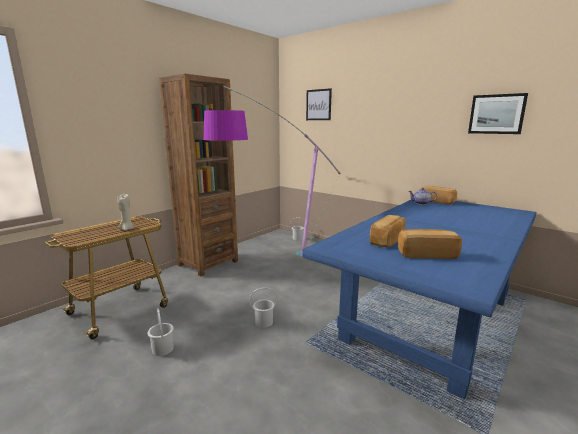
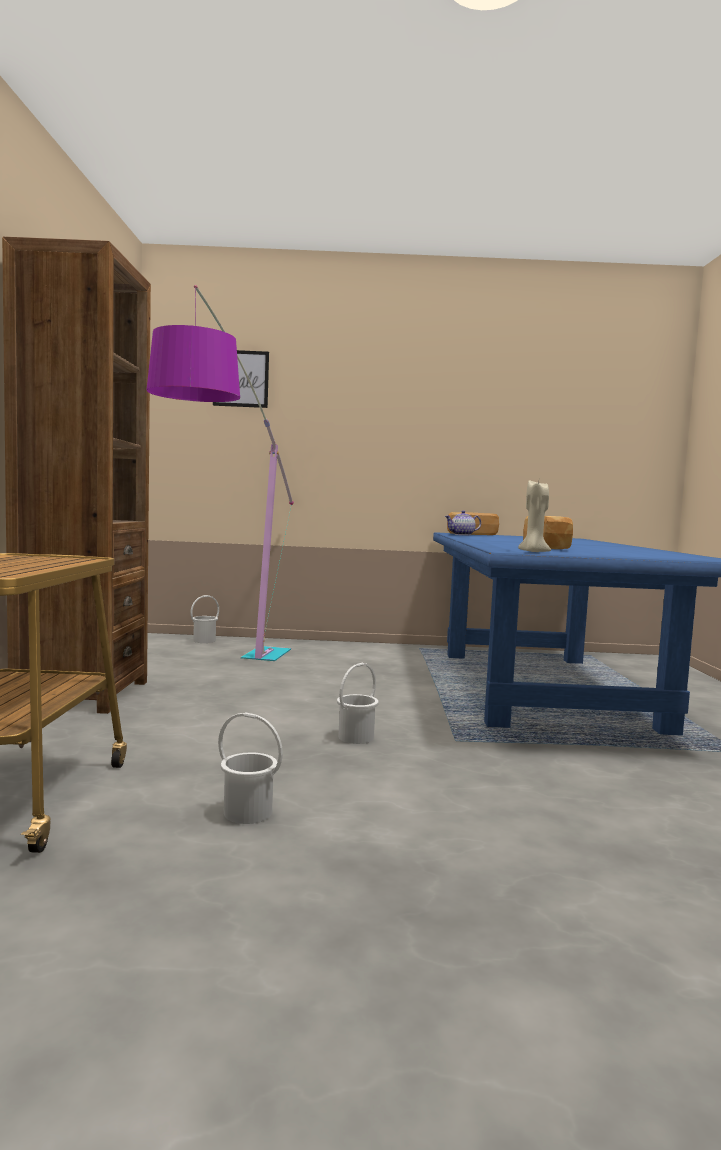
camera: 40 degrees left, 10 degrees down
beige candle [117,194,134,230] -> beige candle moved to [518,481,551,552]
bread [398,229,462,259] -> none
picture [468,93,528,134] -> none

